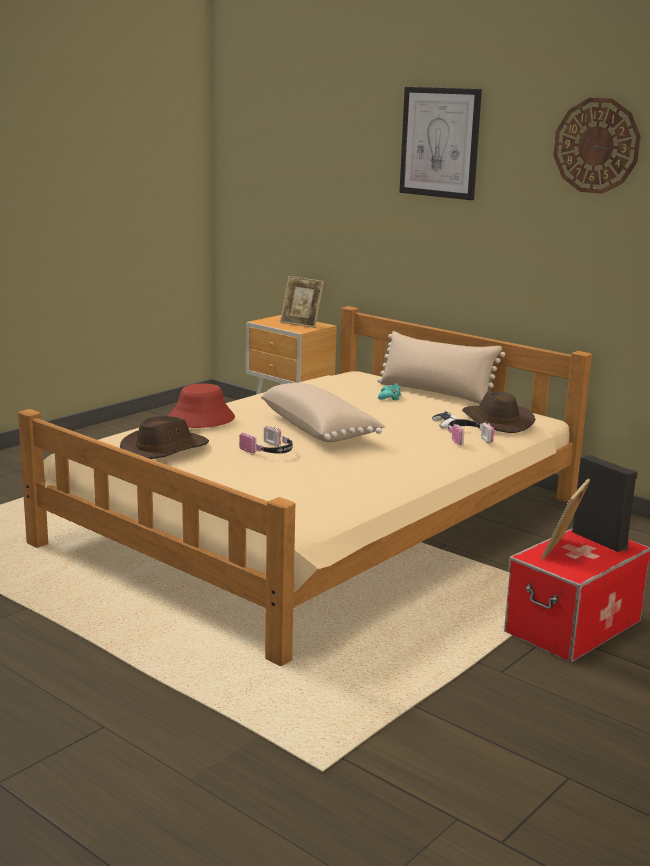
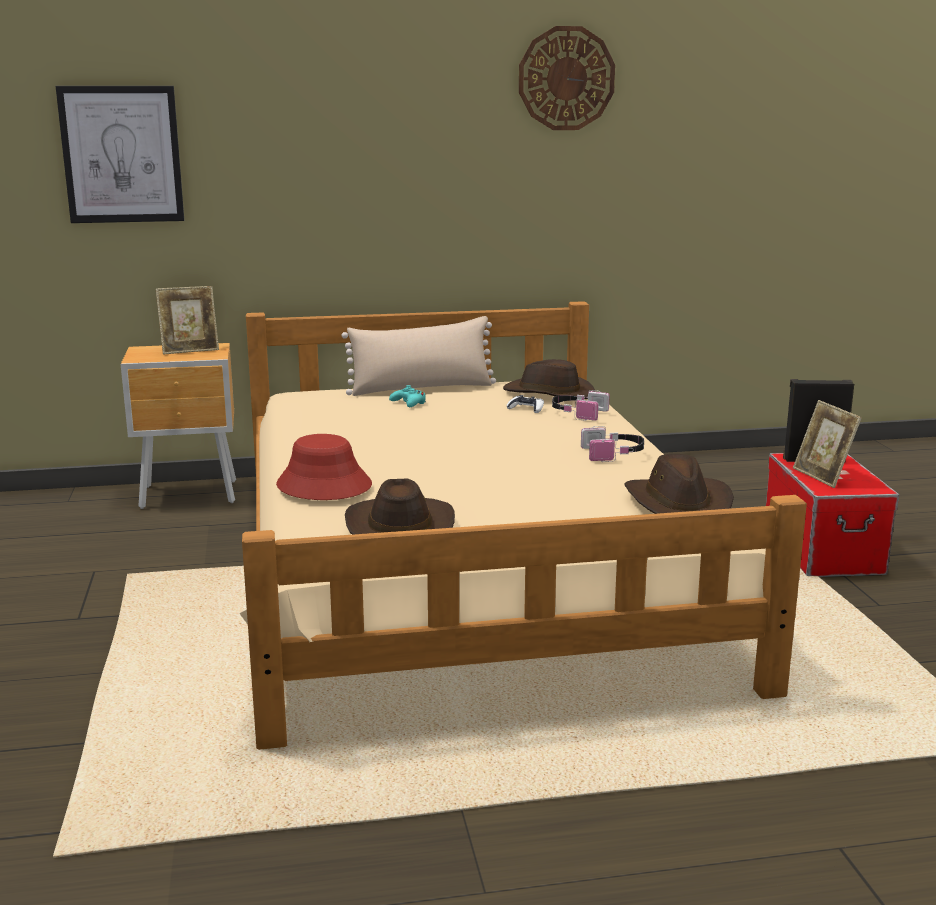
camera: 50 degrees left, 0 degrees up
headphones [240,426,293,455] -> headphones moved to [581,426,644,462]
beige pillow [261,383,385,442] -> none
picture [399,87,482,200] -> picture moved to [56,86,184,223]
none -> brown hat [624,454,734,514]

